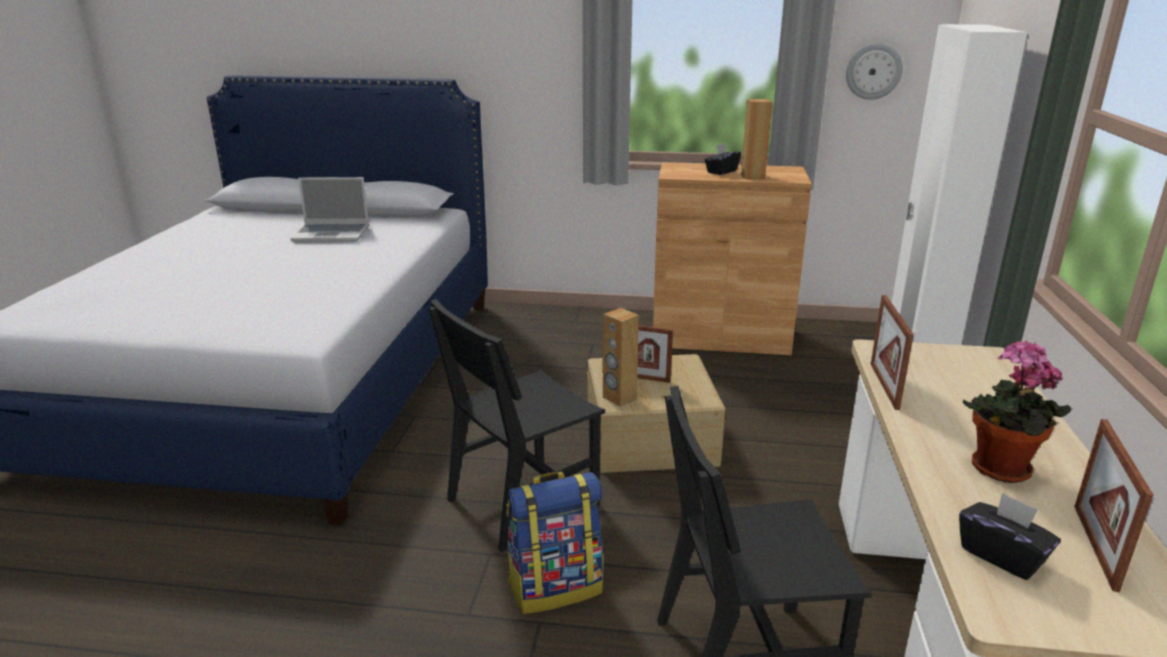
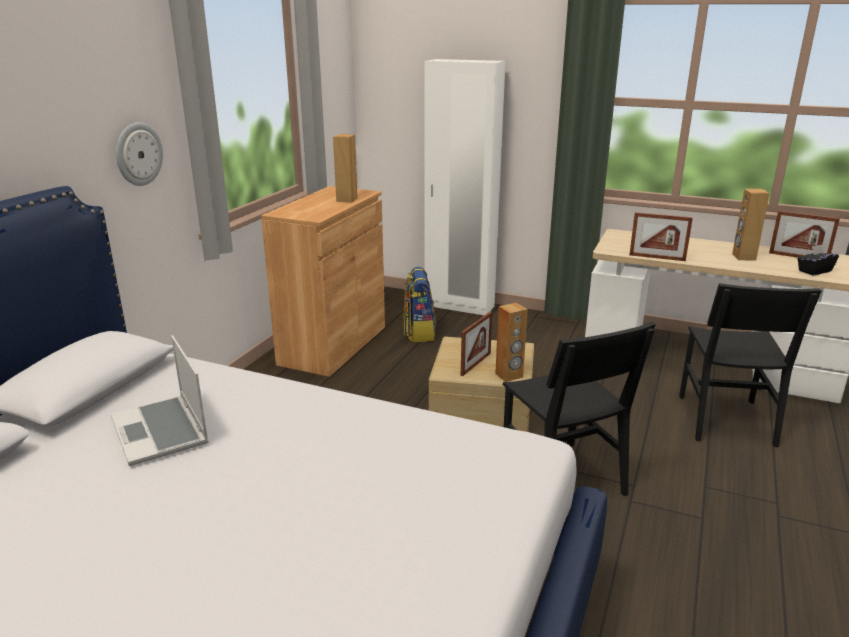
camera: 75 degrees left, 0 degrees up
laptop [290,177,369,242] -> laptop turned 135 degrees clockwise [111,335,209,466]
backpack [506,472,604,614] -> backpack moved to [403,267,436,342]
black tissue box [705,143,741,175] -> none
wall clock [846,43,903,100] -> wall clock moved to [116,122,163,186]
potted plant [962,341,1071,483] -> brown speaker [732,189,770,261]

